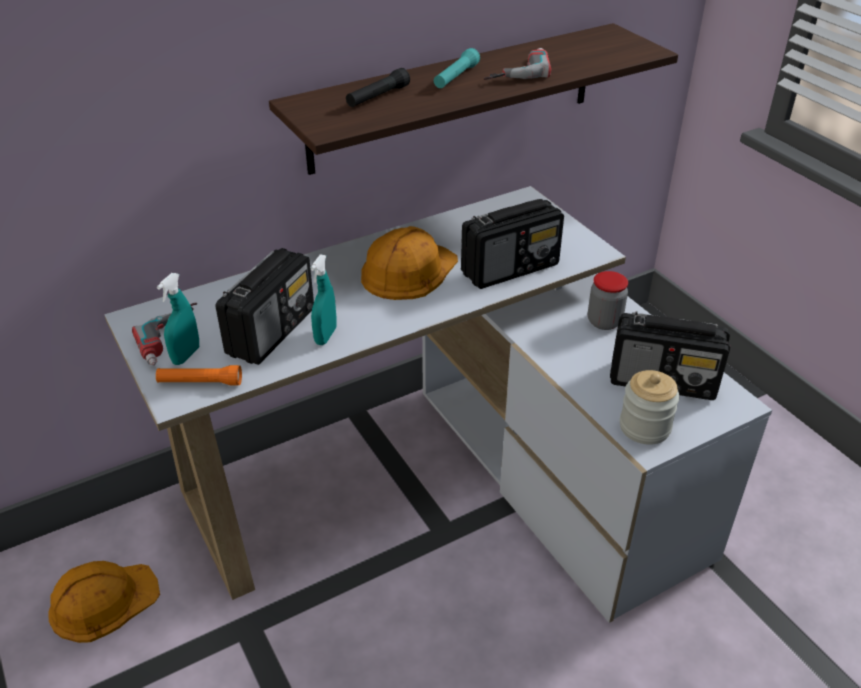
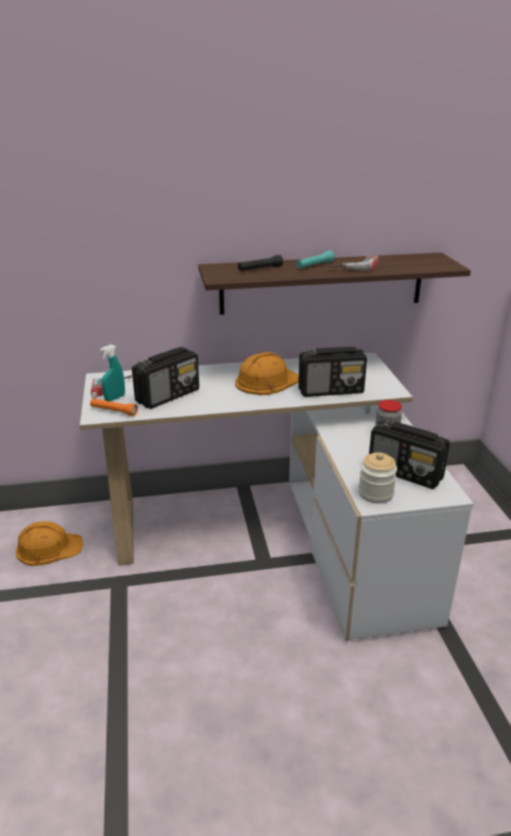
camera: 20 degrees right, 10 degrees down
turquoise spray bottle [310,254,337,345] -> none

